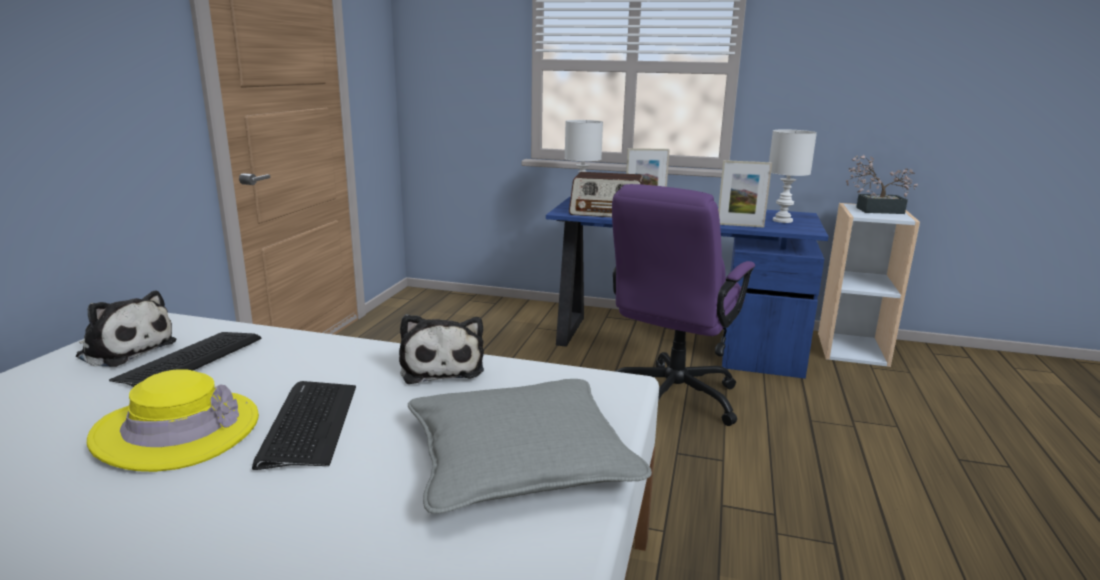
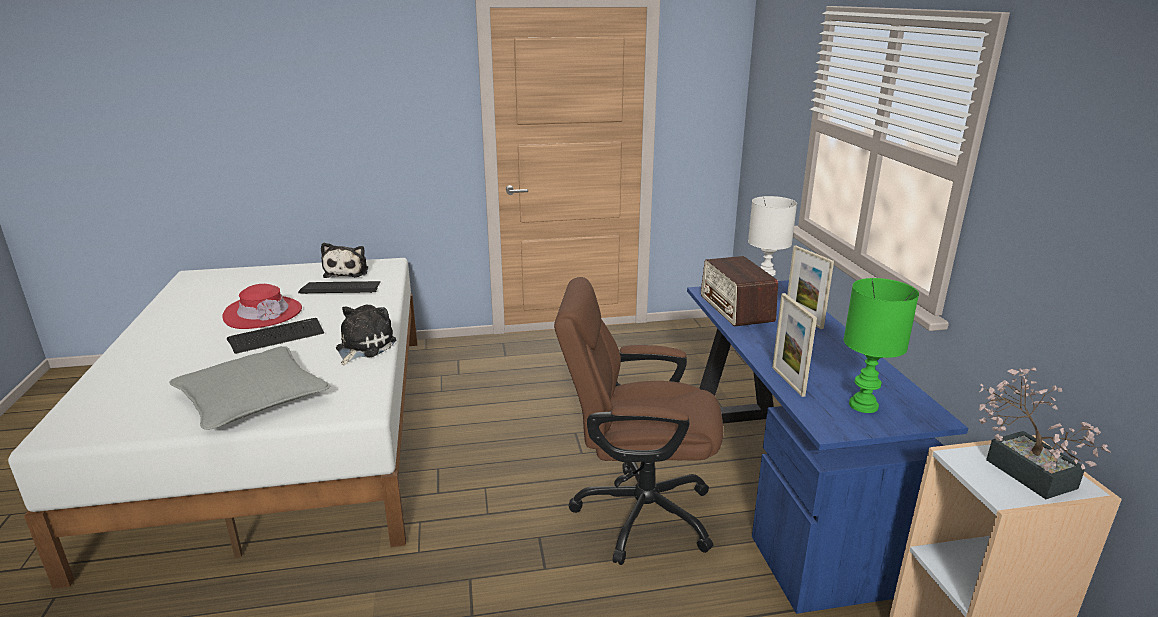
camera: 65 degrees right, 5 degrees up
yellow hat [87,369,259,472] -> red hat [222,284,302,329]
plush toy [399,314,484,384] -> plush toy turned 150 degrees clockwise [336,305,396,365]
purple office chair [612,184,755,426] -> brown office chair [554,277,723,565]
white table lamp [769,129,817,223] -> green table lamp [844,278,919,413]

